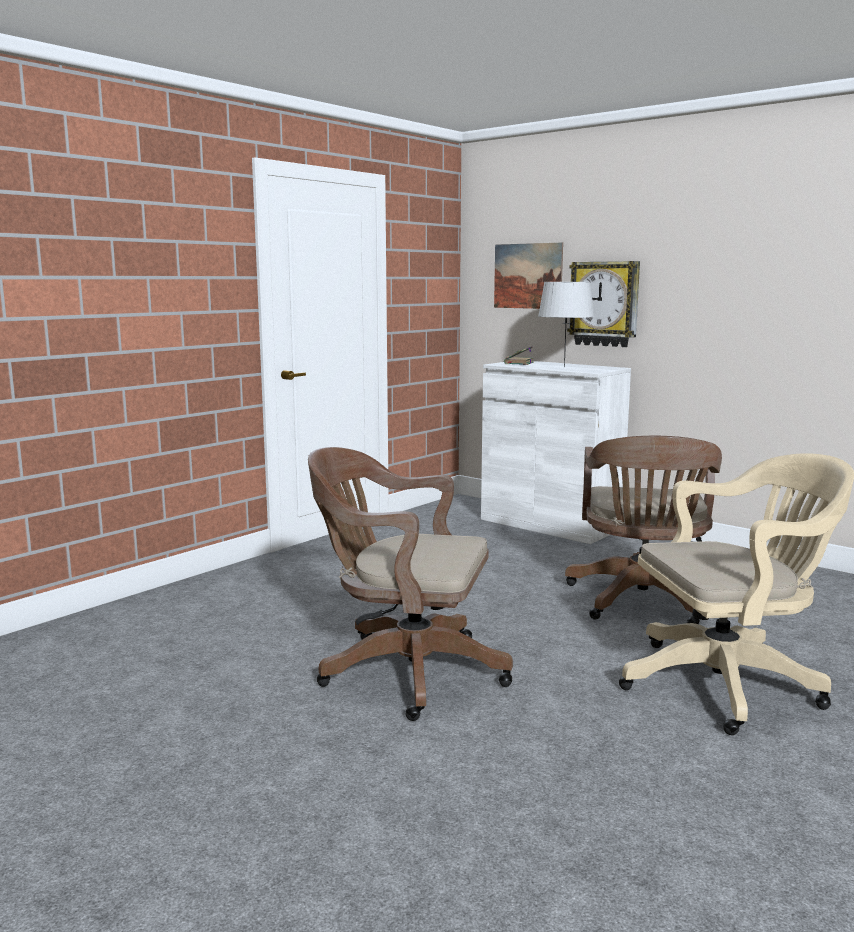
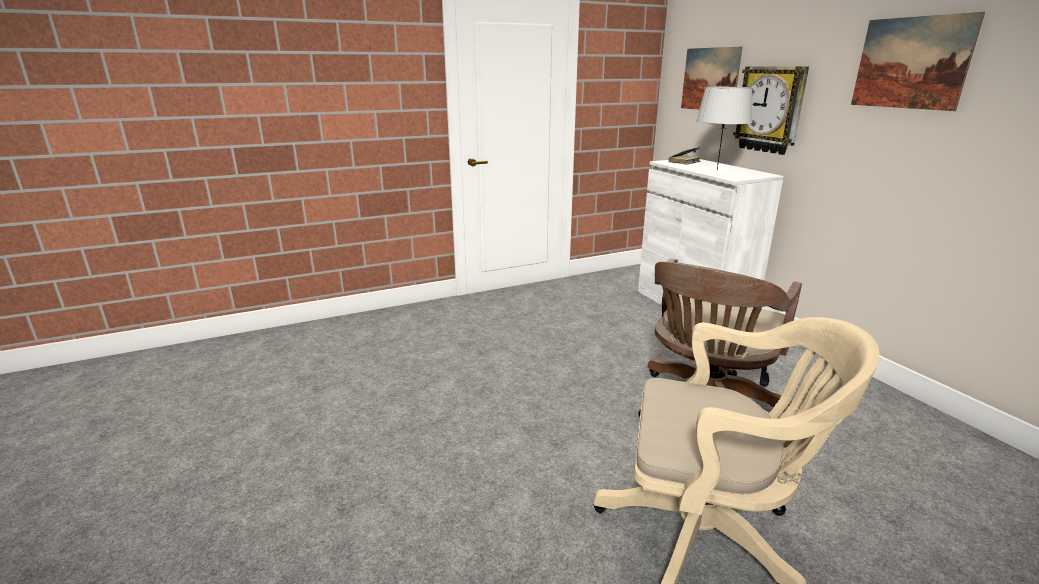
camera: 25 degrees right, 10 degrees up
brown office chair [308,447,513,721] -> none
none -> picture [851,12,985,111]

